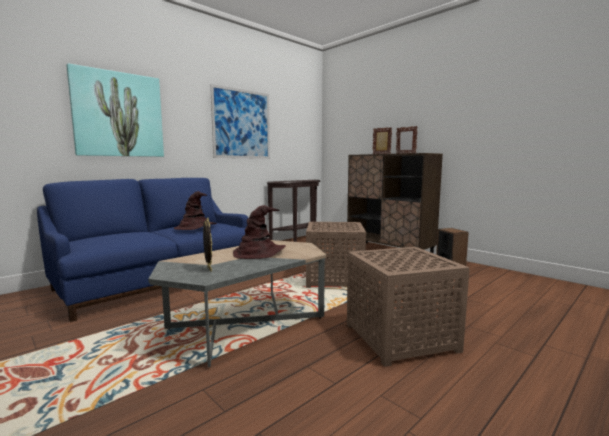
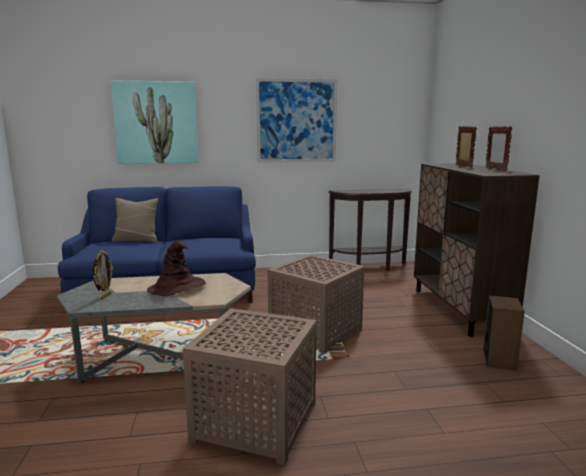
camera: 35 degrees right, 5 degrees up
brown hat [174,191,217,230] -> none
none -> beige pillow [112,198,159,242]

